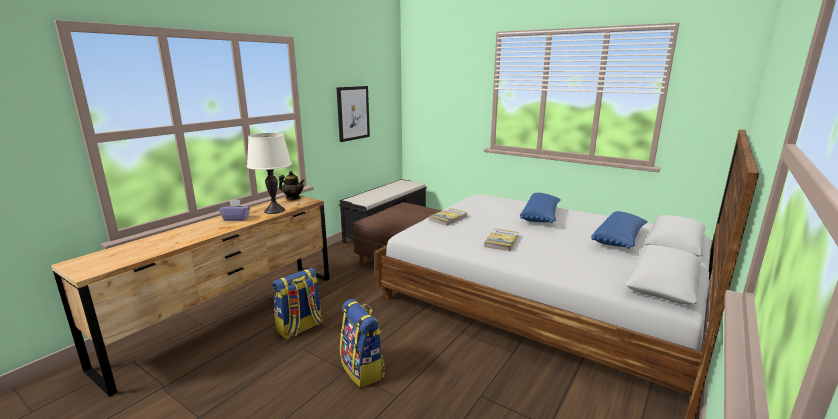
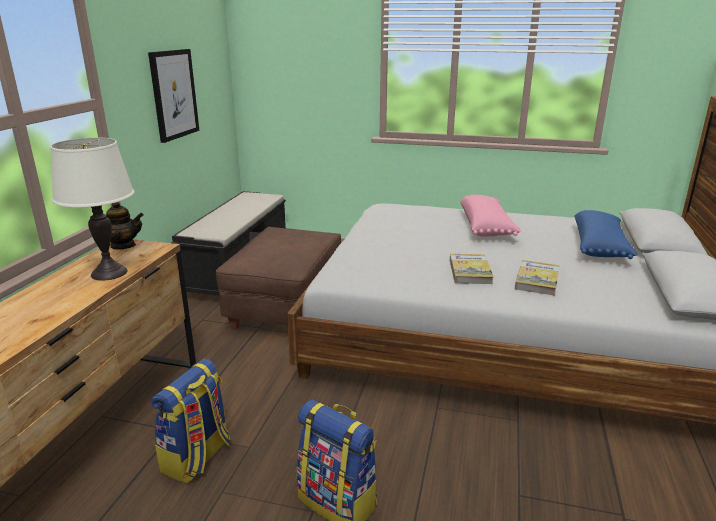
camera: 20 degrees left, 5 degrees up
purple tissue box [219,200,250,221] -> none
book [429,208,468,226] -> book moved to [515,260,560,296]
blue pillow [520,193,561,223] -> pink pillow [460,195,521,237]

